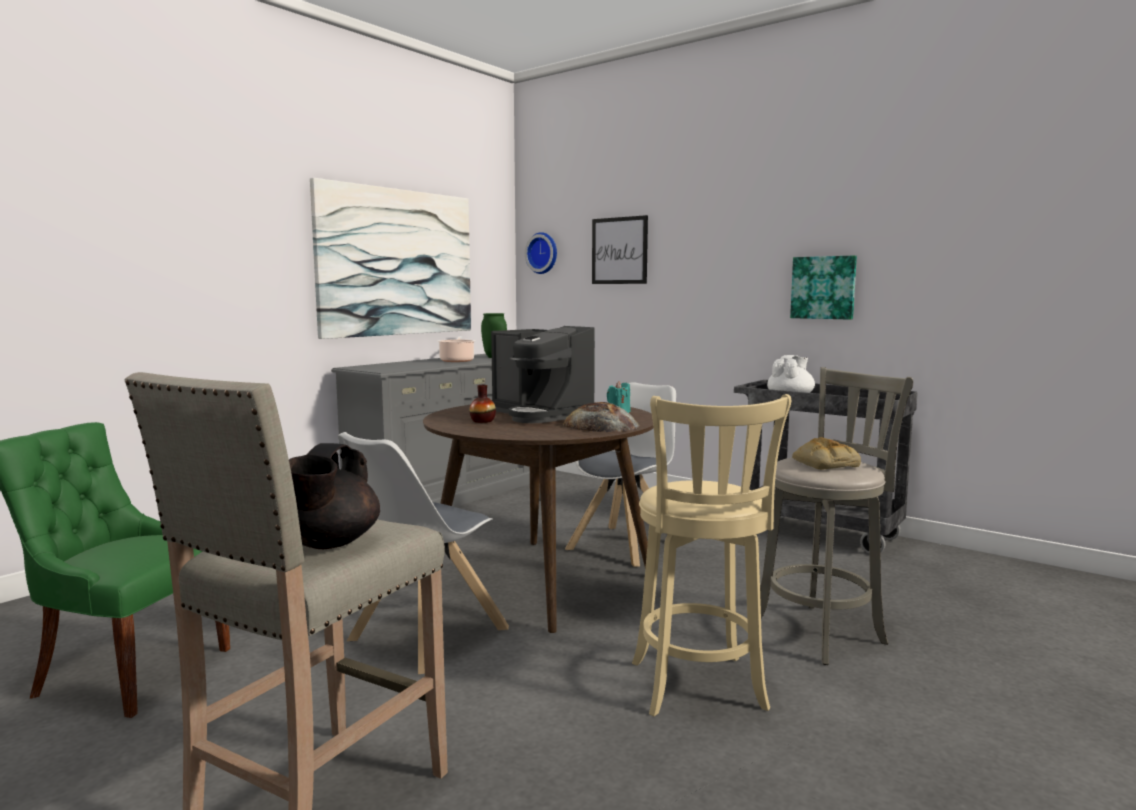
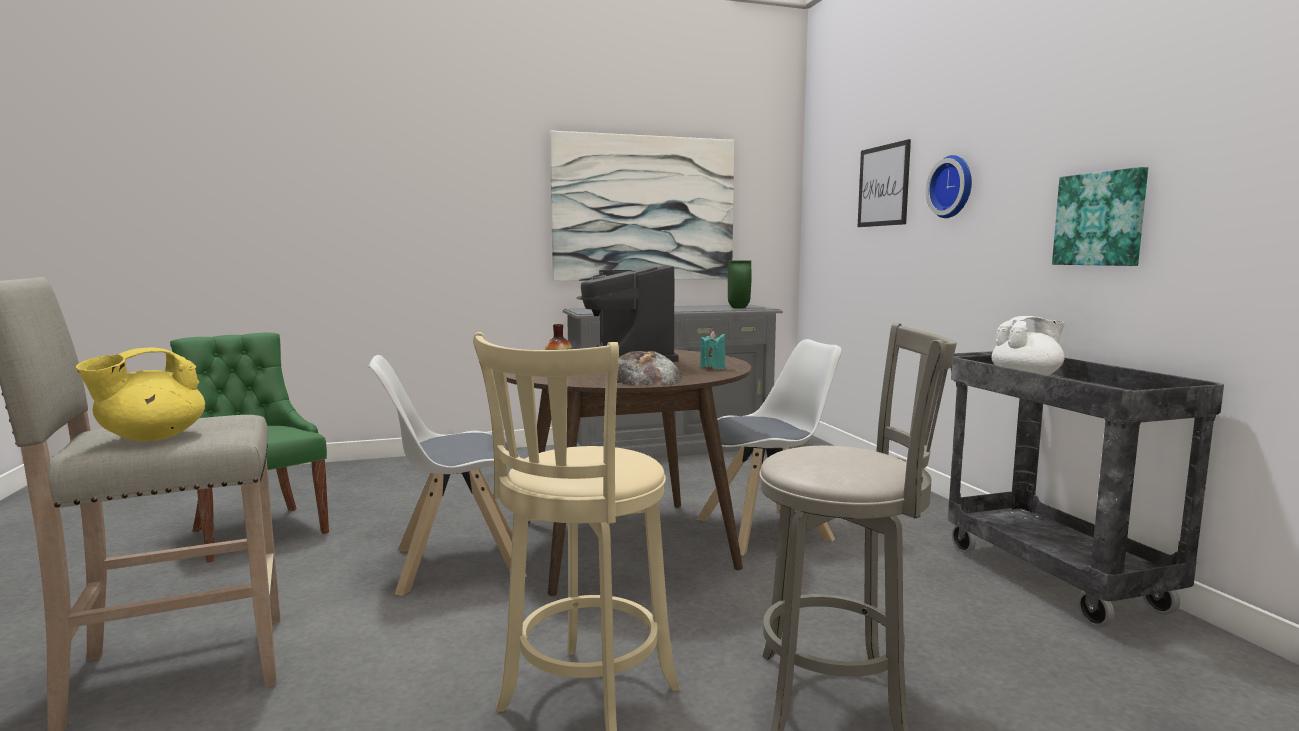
camera: 35 degrees right, 0 degrees up
black teapot [289,443,380,549] -> yellow teapot [76,347,205,441]
cooking pot [437,336,475,362] -> none
wall clock [525,232,557,274] -> wall clock moved to [926,155,972,218]
bread [792,437,861,469] -> none

